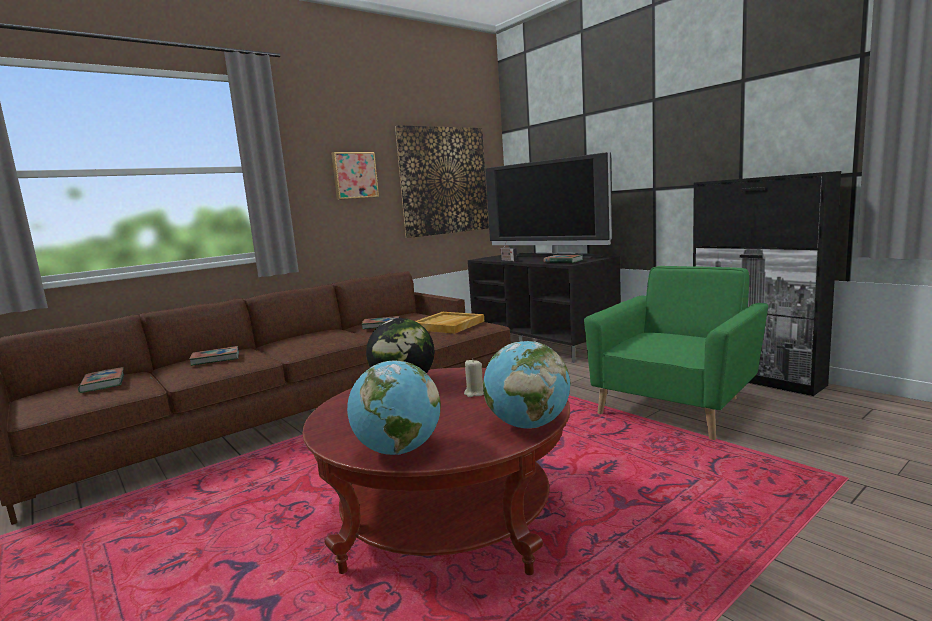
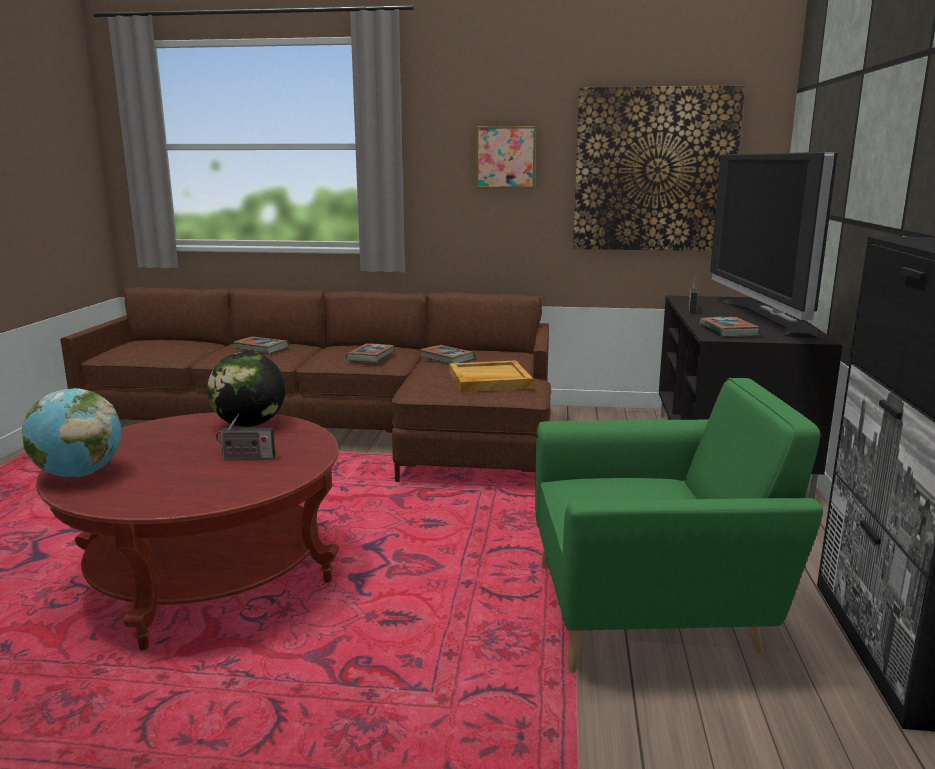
camera: 45 degrees right, 5 degrees up
book [78,367,124,393] -> book moved to [346,343,394,362]
beige candle [464,359,484,397] -> radio [216,414,275,459]
globe [483,341,571,429] -> none

